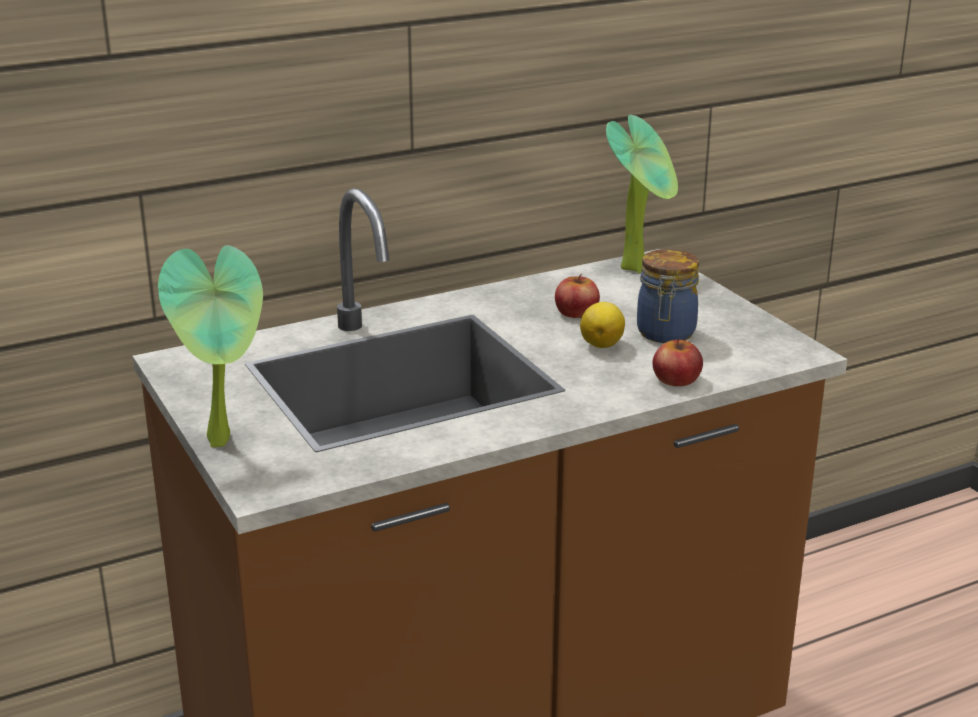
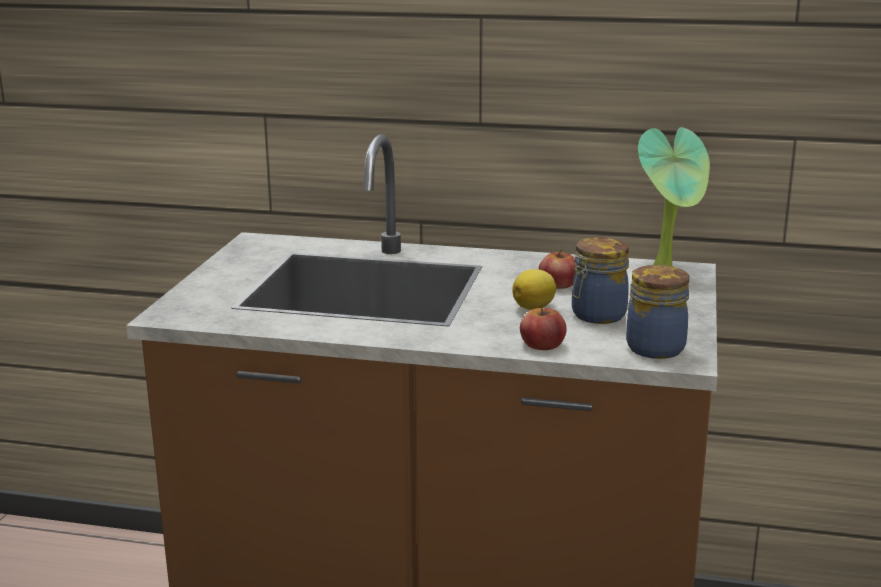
camera: 40 degrees right, 5 degrees down
potted plant [158,245,263,447] -> none
none -> jar [626,265,689,359]

